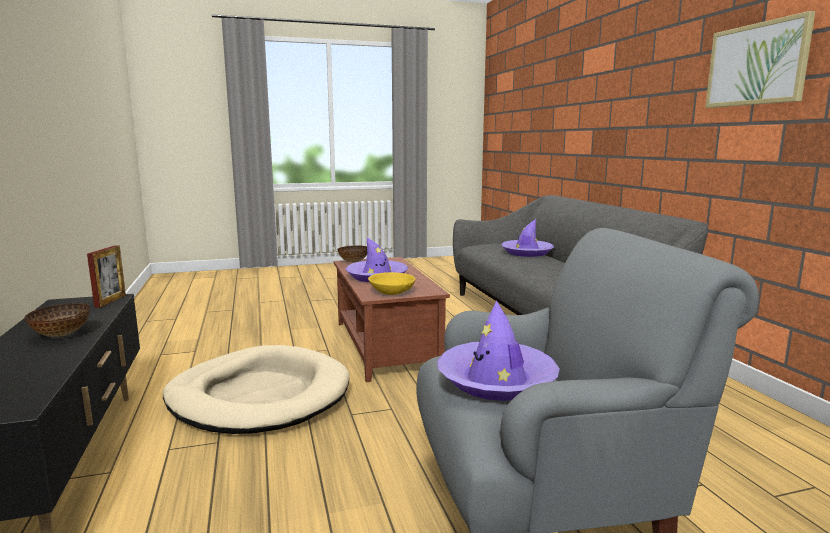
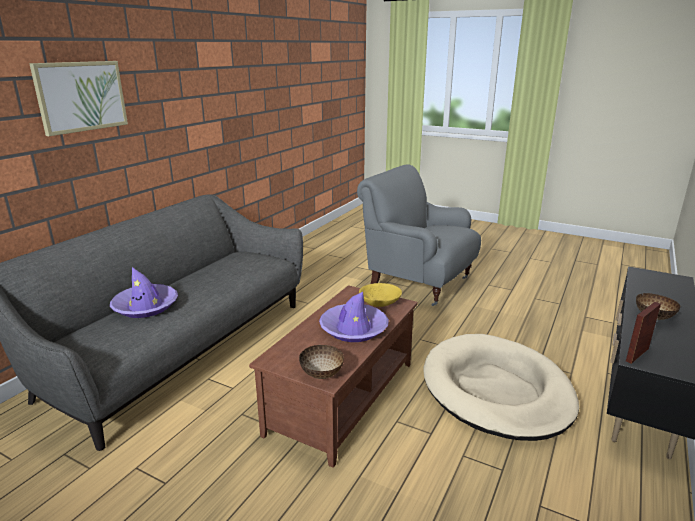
camera: 135 degrees left, 10 degrees up
purple hat [437,300,560,401] -> none
picture [705,11,815,108] -> picture moved to [29,61,128,136]

